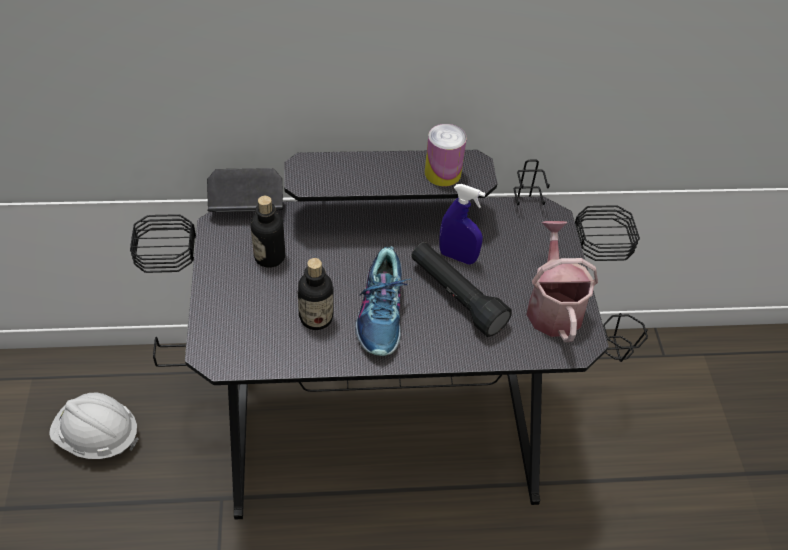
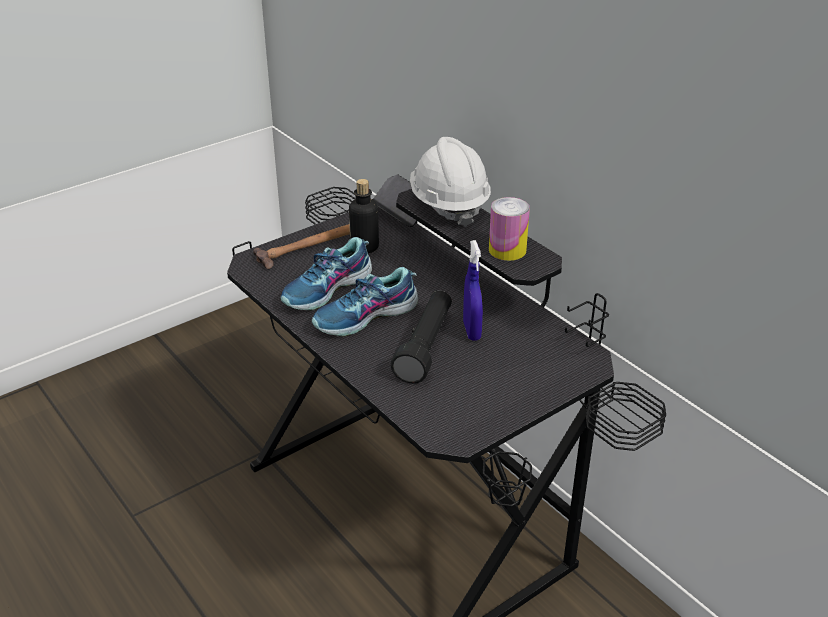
camera: 60 degrees right, 15 degrees down
white hard hat [49,393,139,459] -> white hard hat moved to [410,137,491,227]
bottle [297,258,334,330] -> shoe [281,237,372,311]
watering can [526,221,598,342] -> none
none -> hammer [253,224,350,269]

